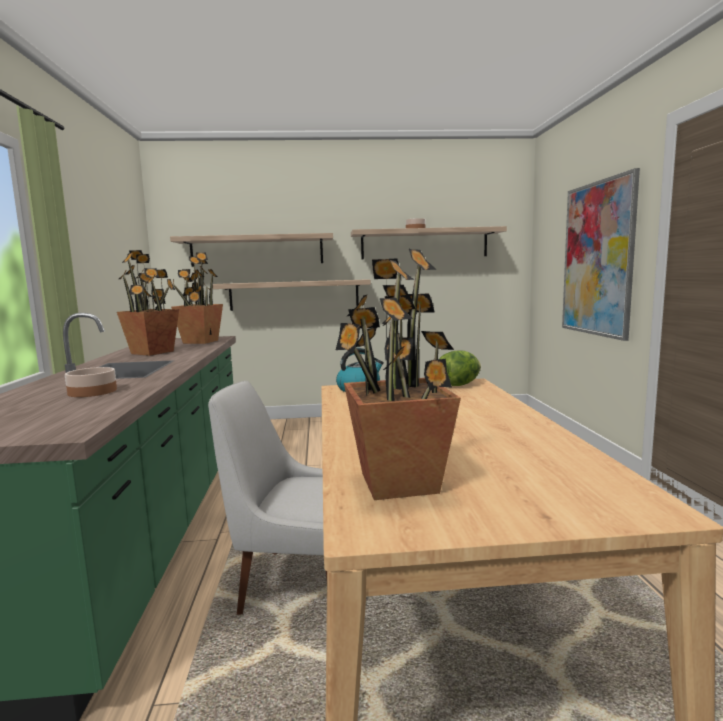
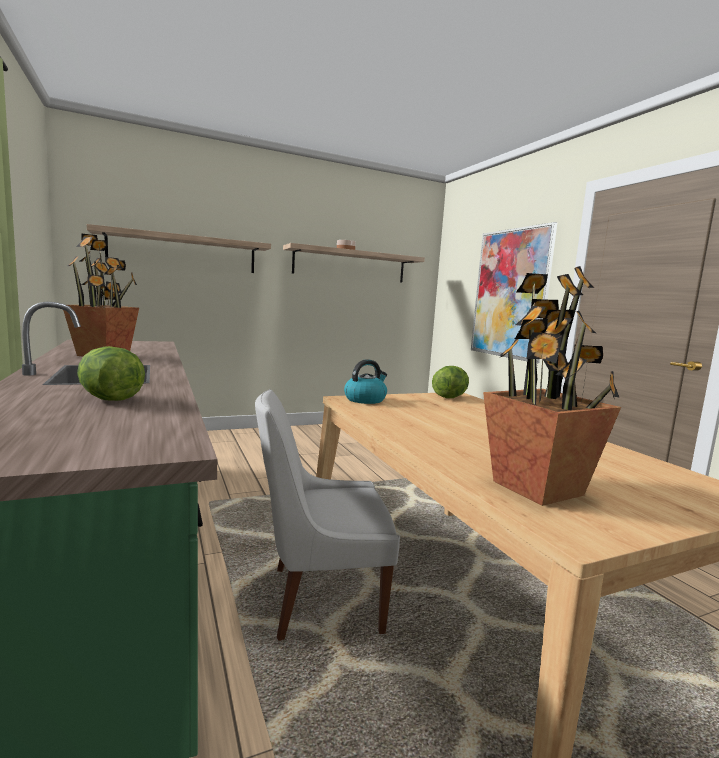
camera: 20 degrees left, 0 degrees up
bowl [65,367,117,397] -> lettuce [77,346,145,401]
potted plant [171,252,223,344] -> none
shelf [213,279,371,311] -> none

